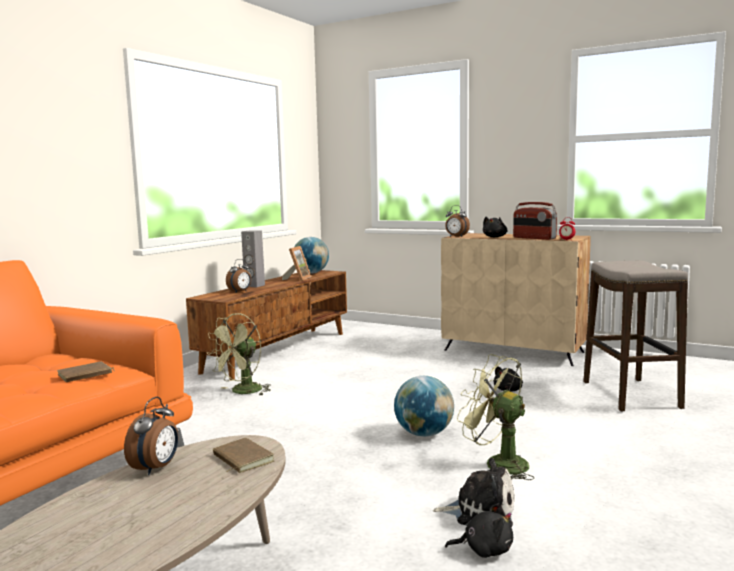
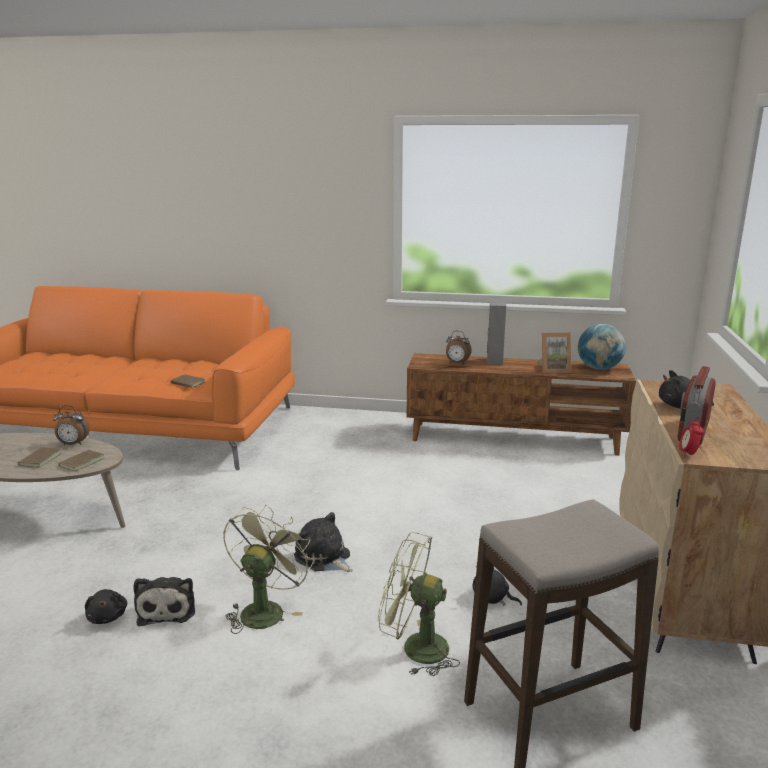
camera: 70 degrees right, 10 degrees up
green fan [207,313,271,396] -> green fan moved to [378,532,460,676]
globe [394,376,454,437] -> plush toy [294,512,353,572]
alarm clock [445,205,470,237] -> none
none -> brown book [11,447,62,468]

